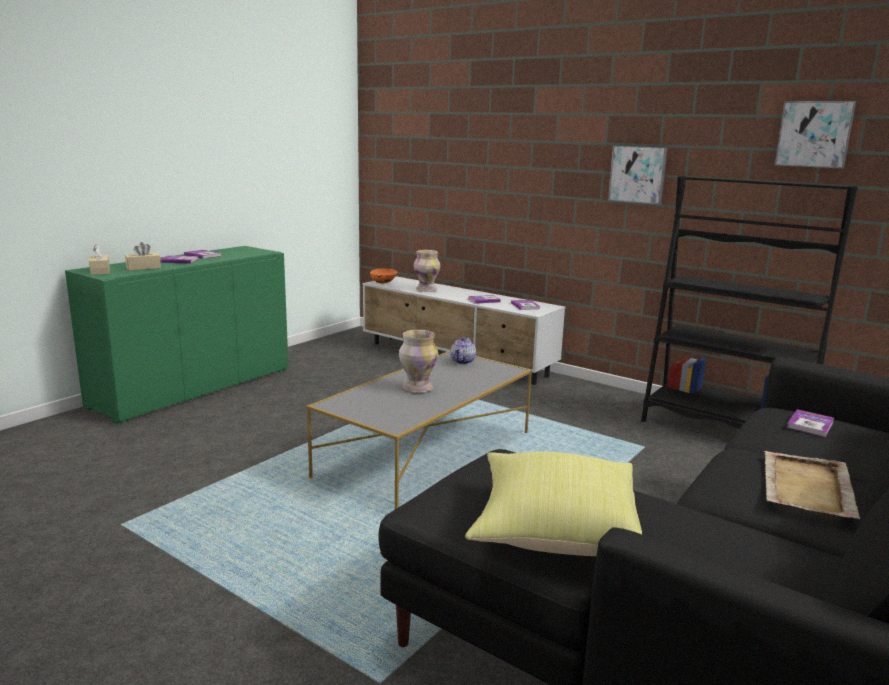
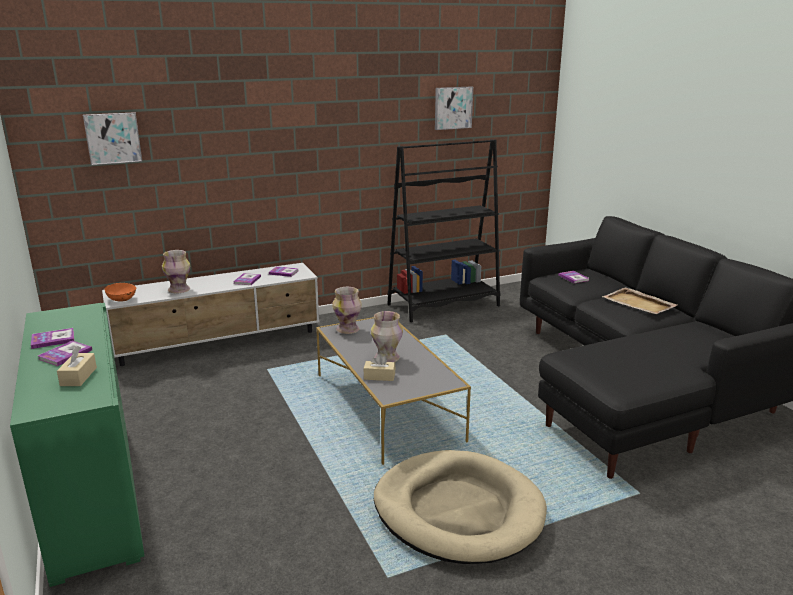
camera: 60 degrees left, 5 degrees up
beige tissue box [89,245,110,275] -> beige tissue box moved to [363,354,395,381]
teapot [450,337,476,364] -> vase [332,287,362,334]
yellow pillow [465,451,642,556] -> none
picture [608,146,668,205] -> picture moved to [83,112,142,165]
none -> beige dog bed [374,450,547,564]

